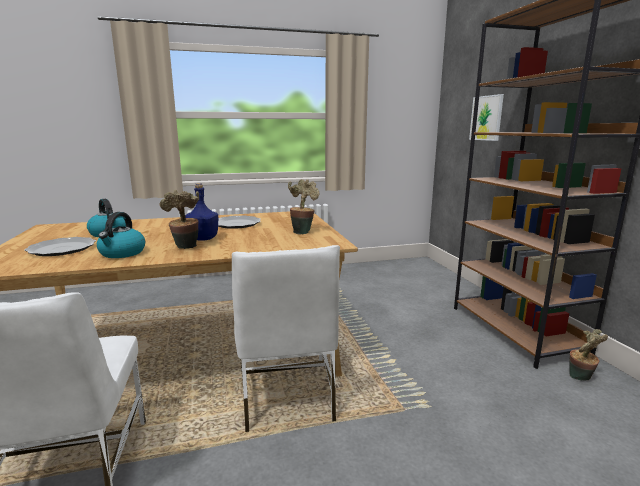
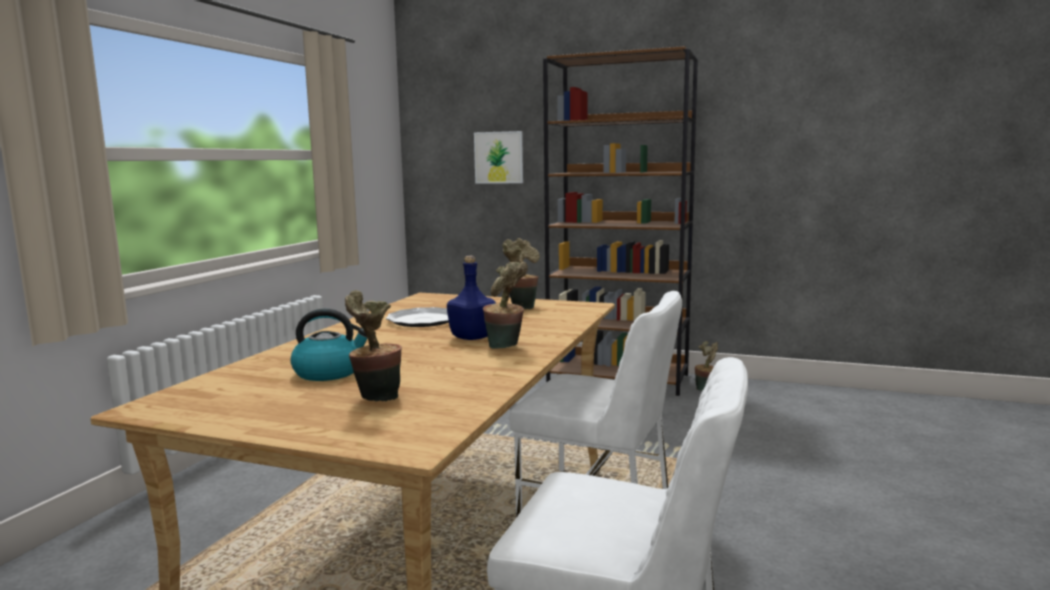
camera: 55 degrees left, 5 degrees down
plate [24,237,96,256] -> potted plant [345,290,402,402]
kettle [97,212,145,258] -> none

